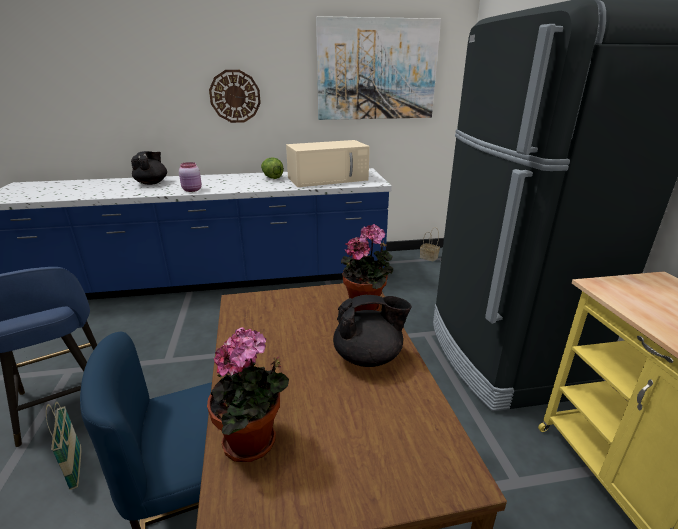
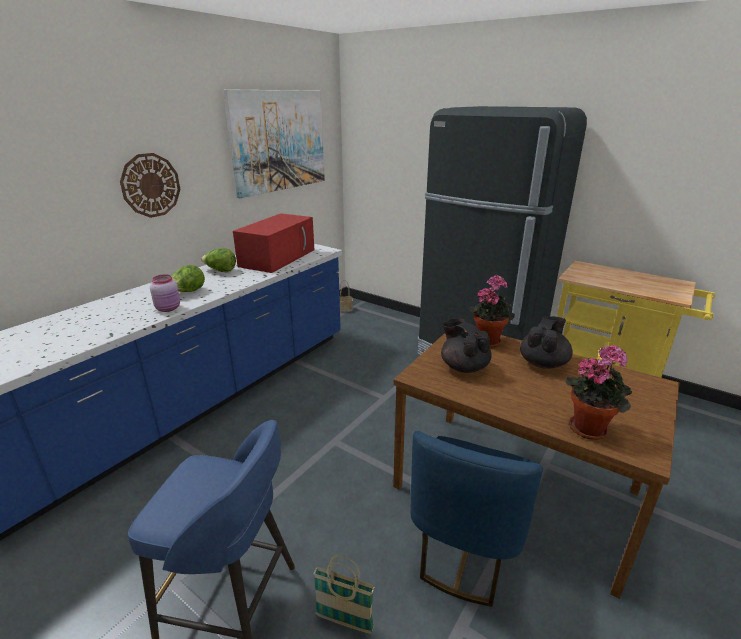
camera: 45 degrees left, 0 degrees up
black teapot [131,151,167,185] -> black teapot moved to [441,318,492,373]
beige microwave [286,140,370,187] -> red microwave [233,213,314,273]
none -> lettuce [171,265,205,292]

